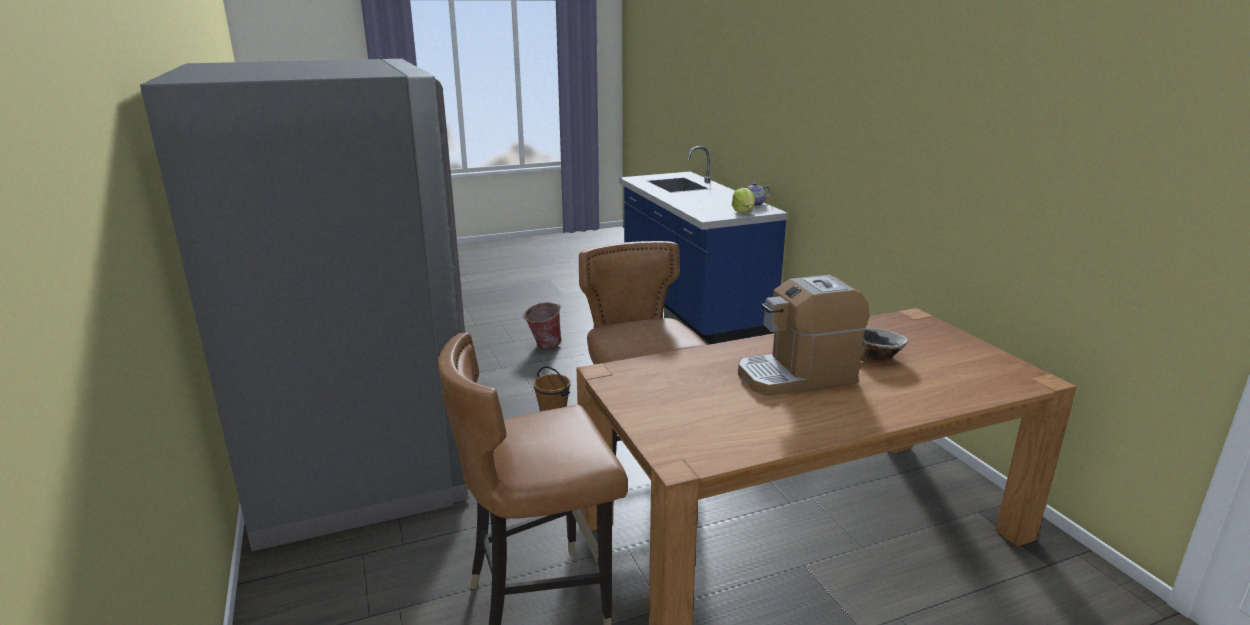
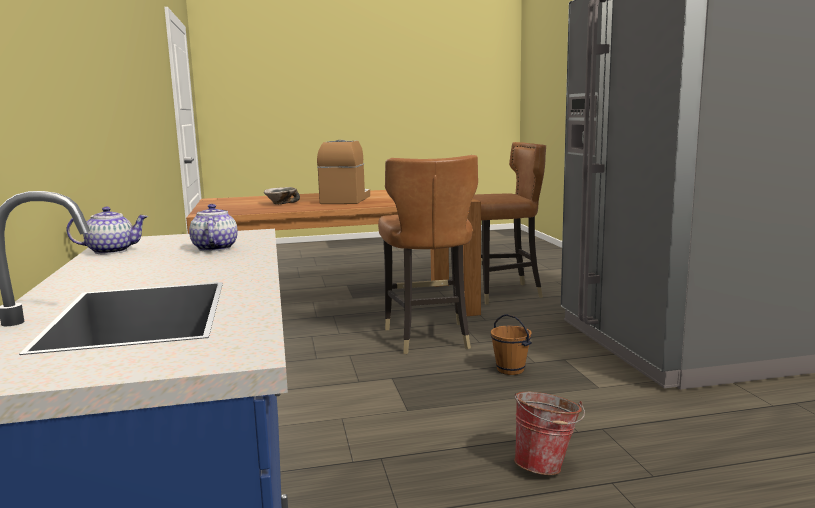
camera: 170 degrees left, 10 degrees down
lettuce [732,188,755,213] -> none
coffee machine [738,275,870,396] -> coffee machine turned 75 degrees counterclockwise [317,140,370,204]
none -> teapot [189,204,238,251]

